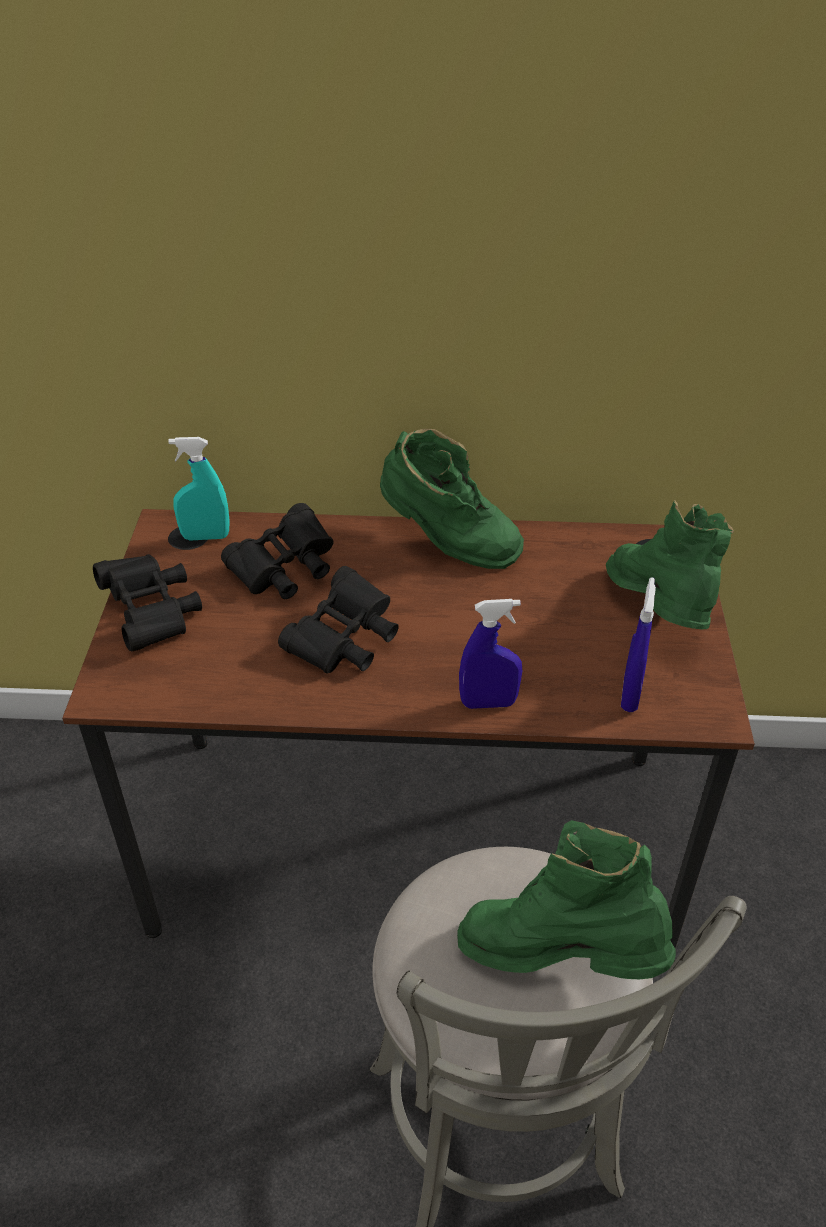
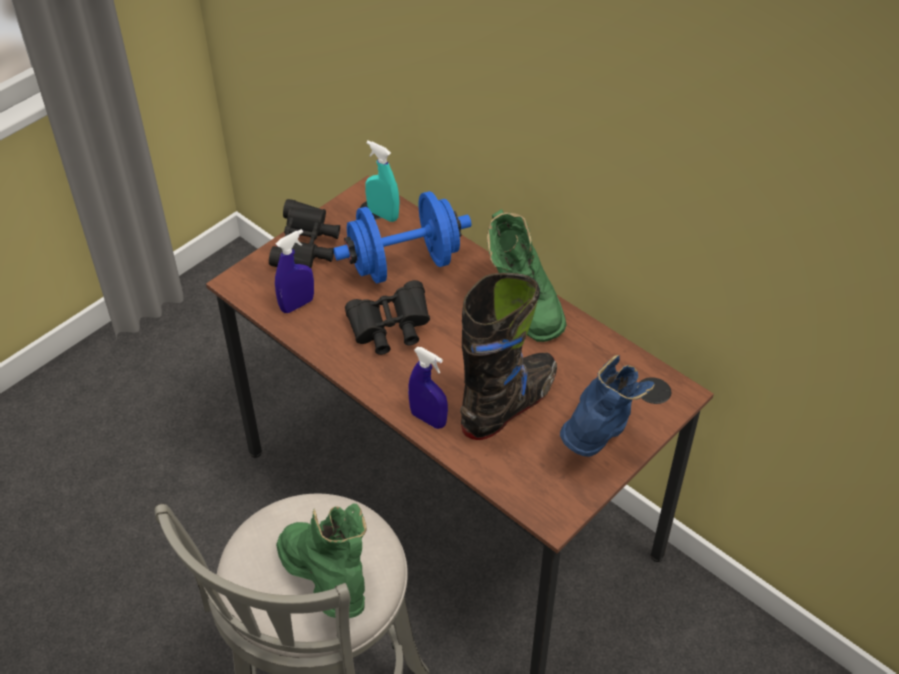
camera: 40 degrees right, 5 degrees up
black binoculars [221,503,333,599] -> blue dumbbell [333,191,471,283]
green boot [606,501,734,629] -> blue boot [560,355,655,457]
blue spray bottle [621,577,656,712] -> blue spray bottle moved to [275,229,314,313]
none -> black boot [460,273,557,440]

